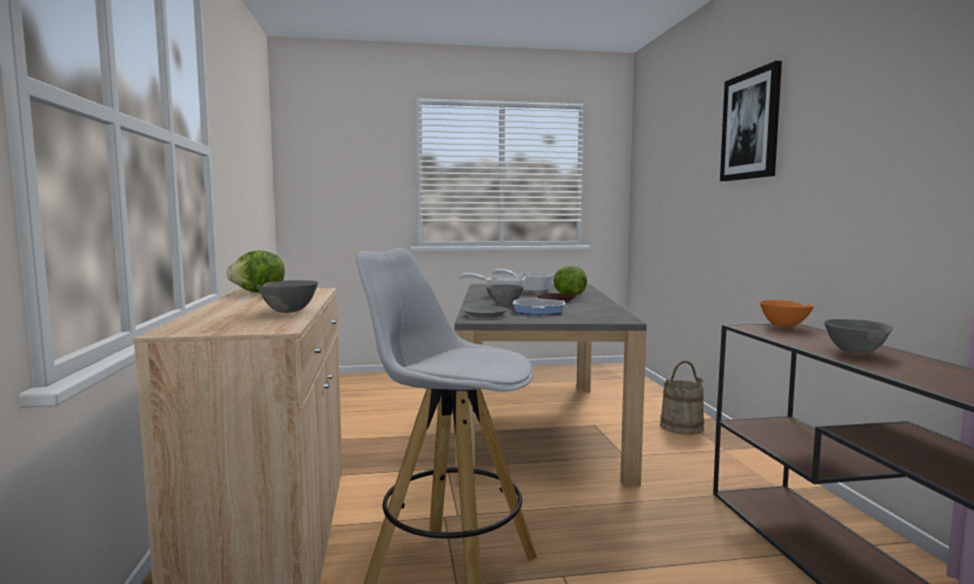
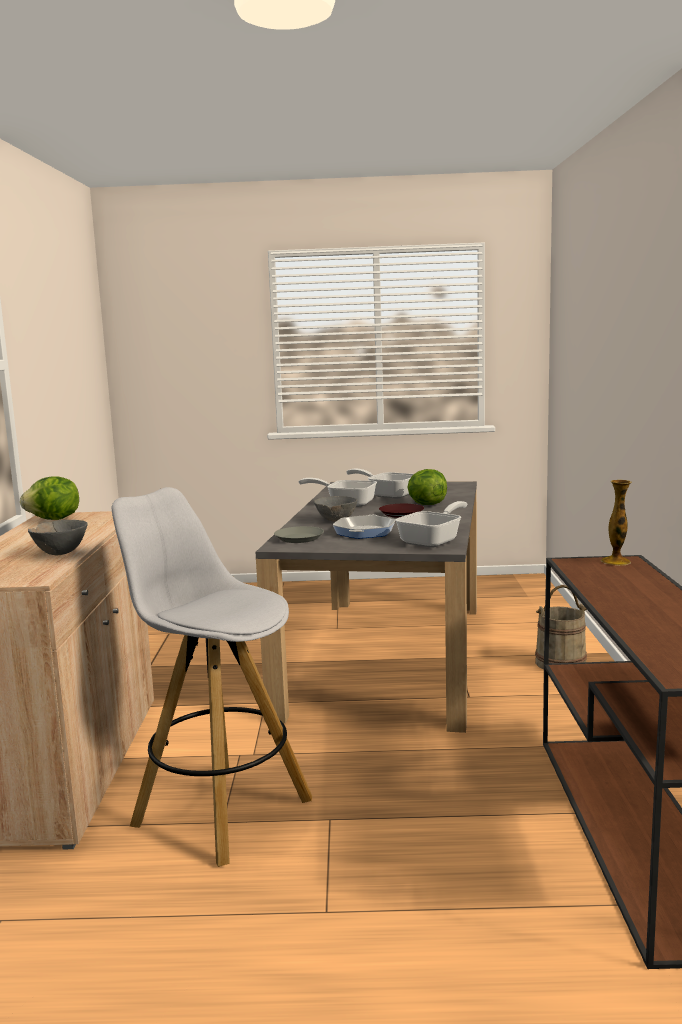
camera: 10 degrees right, 5 degrees up
picture [720,61,782,181] -> none
orange bowl [760,300,814,327] -> vase [601,480,631,566]
grey bowl [824,319,893,354] -> none
none -> frying pan [395,501,468,548]

